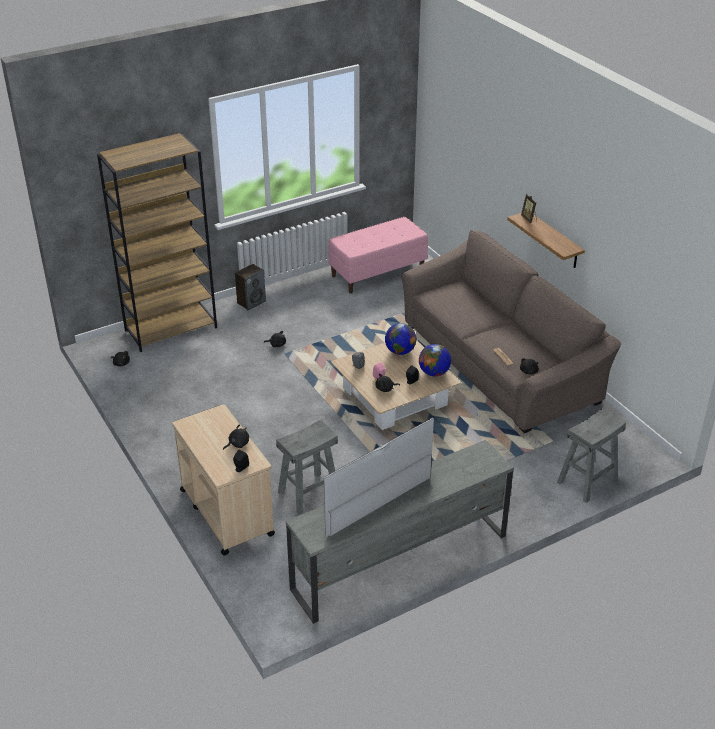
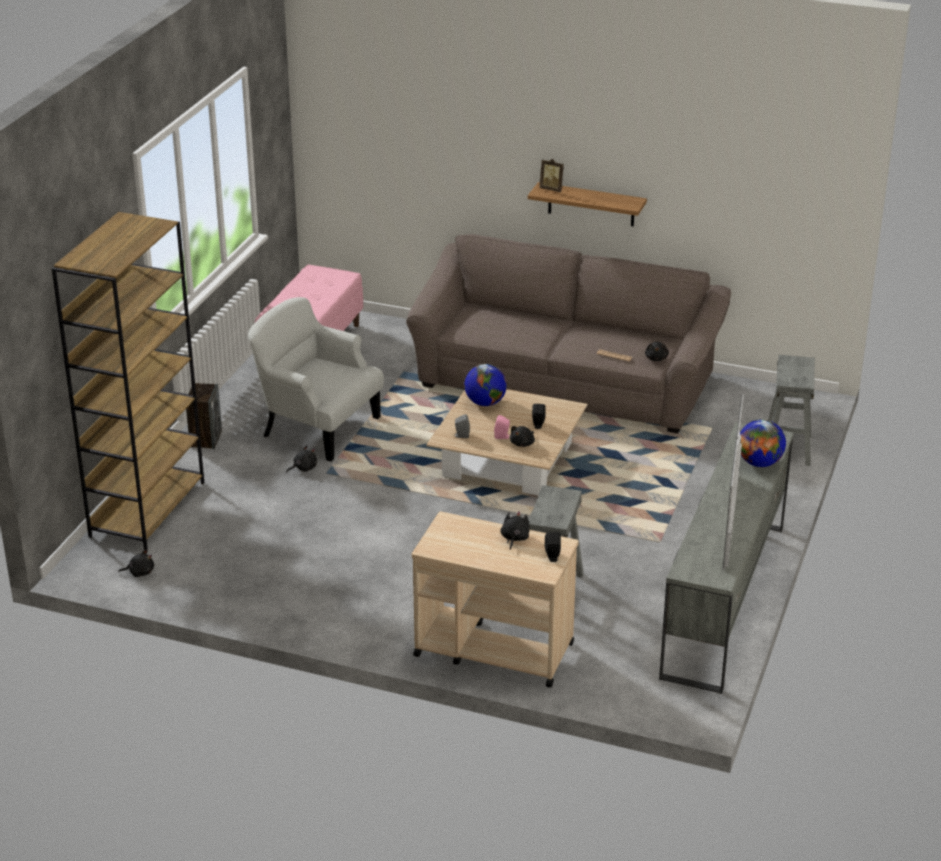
camera: 40 degrees left, 5 degrees down
globe [419,344,451,377] -> globe moved to [740,419,786,467]
none -> white armchair [248,297,384,462]

